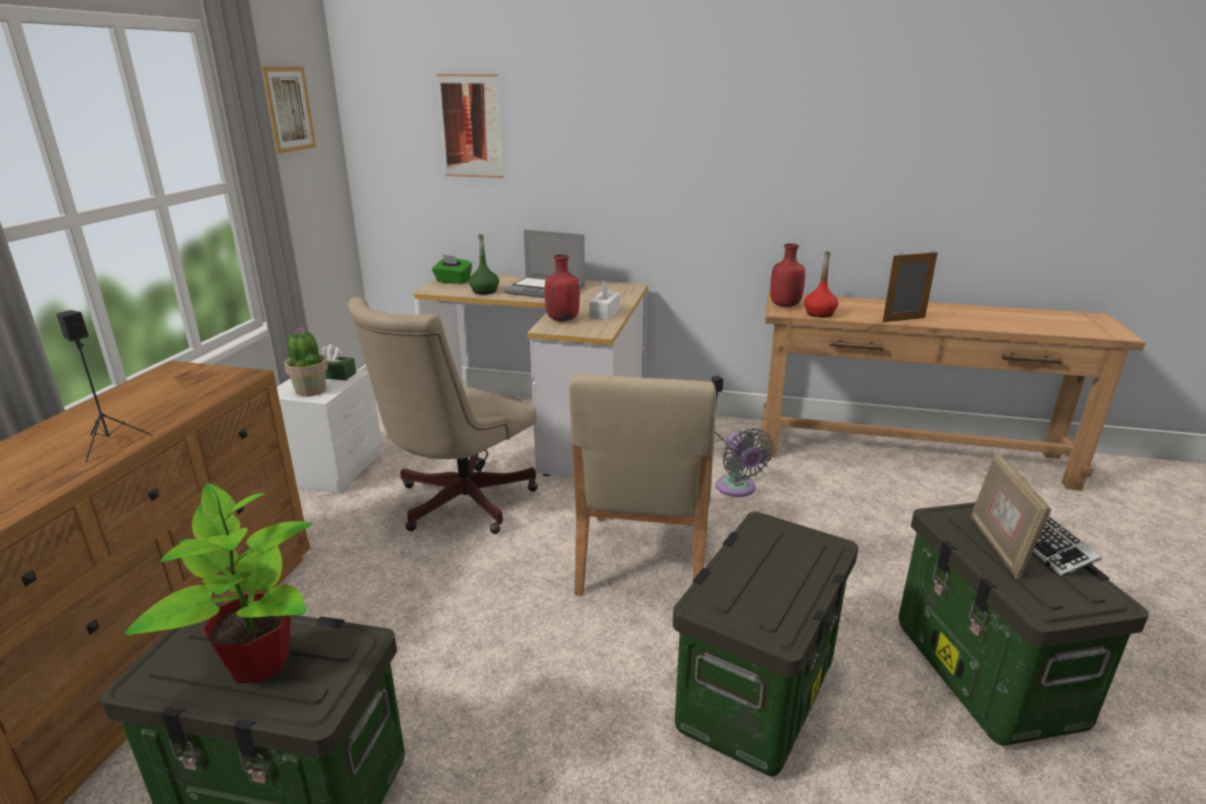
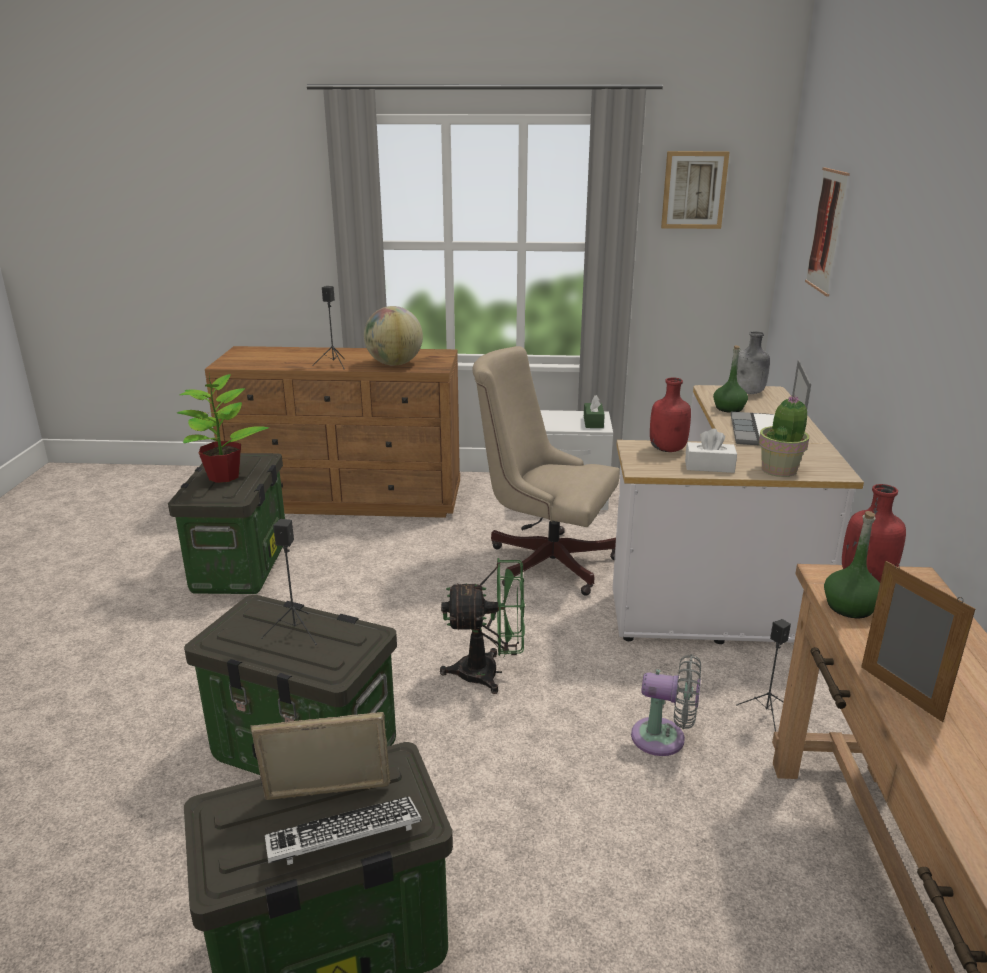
camera: 80 degrees right, 0 degrees up
potted plant [284,328,328,397] -> potted plant moved to [759,396,809,477]
green tissue box [432,255,472,284] -> grey bottle [737,331,770,394]
beige chair [569,374,716,596] -> green fan [440,558,525,694]
grey fan [716,428,773,497] -> grey fan turned 135 degrees counterclockwise [631,654,701,756]
red bottle [804,251,838,318] -> green bottle [824,511,880,618]
none -> black speaker [261,519,317,645]
none -> globe [364,306,423,366]

